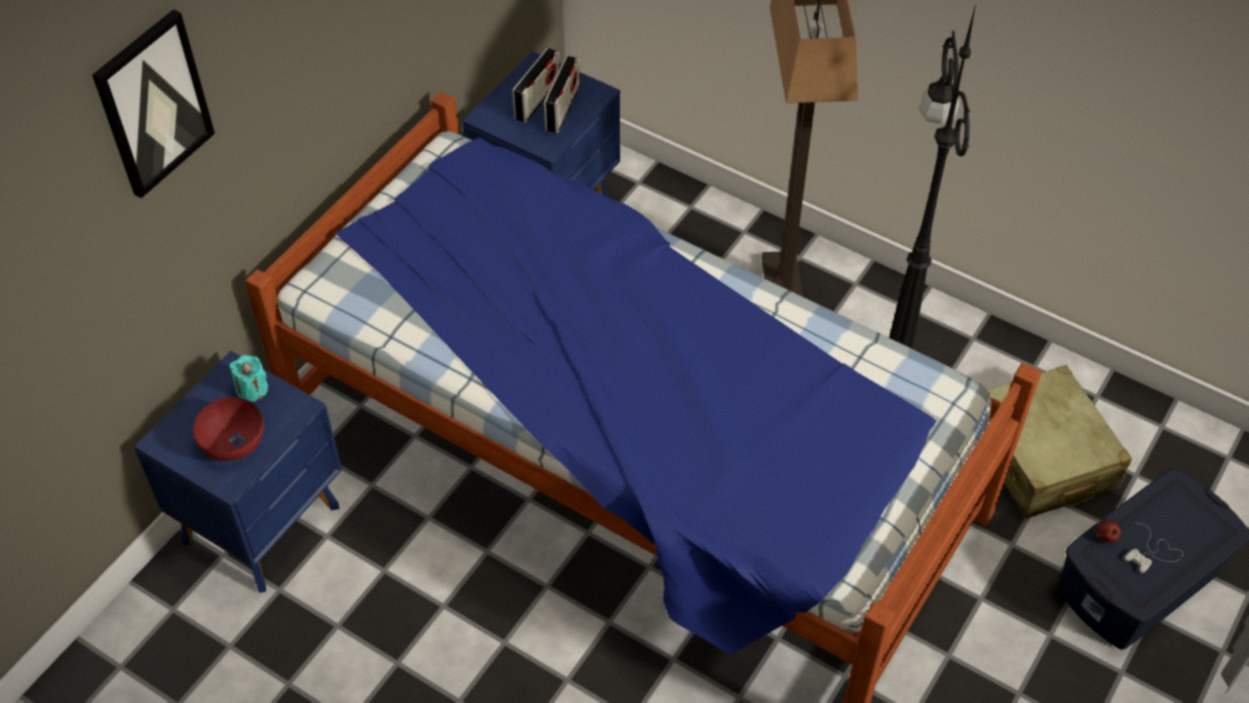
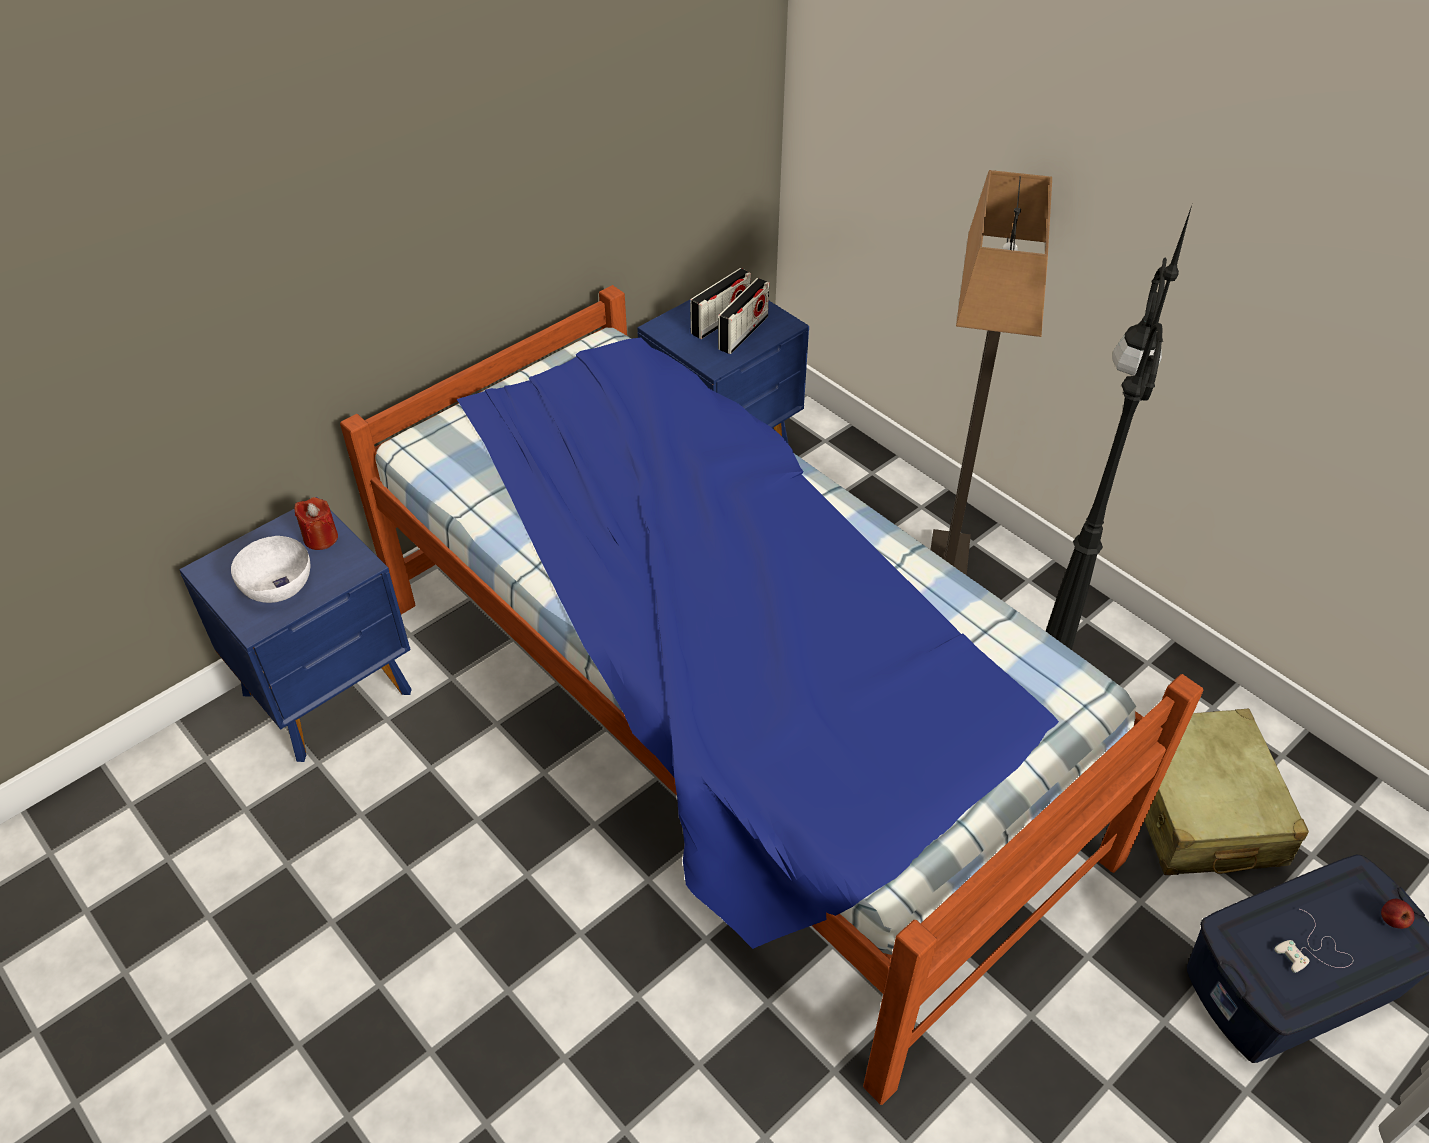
camera: 15 degrees right, 5 degrees down
picture [92,9,215,198] -> none
red bowl [193,397,264,461] -> white bowl [231,536,310,603]
turquoise candle [230,355,268,402] -> red candle [294,497,338,550]
apple [1097,519,1121,542] -> apple moved to [1381,899,1415,929]

